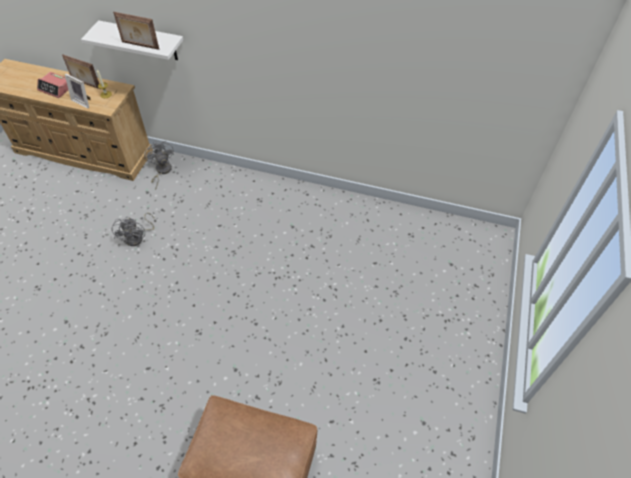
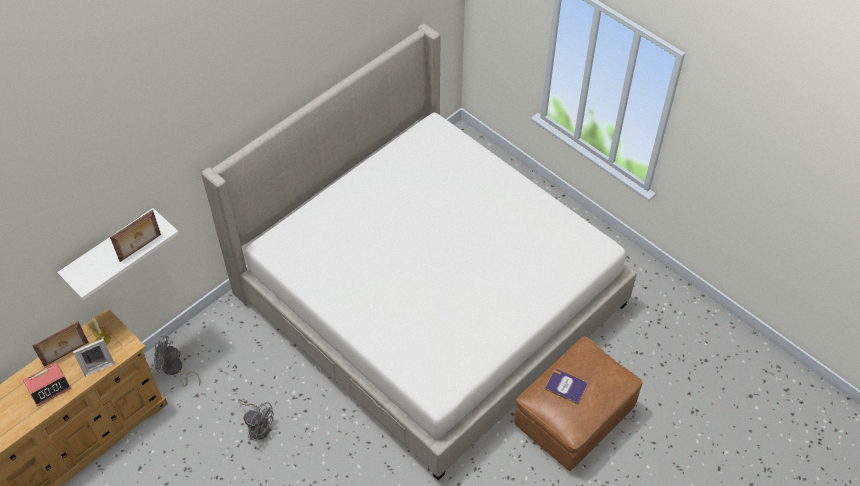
camera: 60 degrees left, 0 degrees up
none -> bed [201,23,637,481]
none -> book [545,369,587,404]

